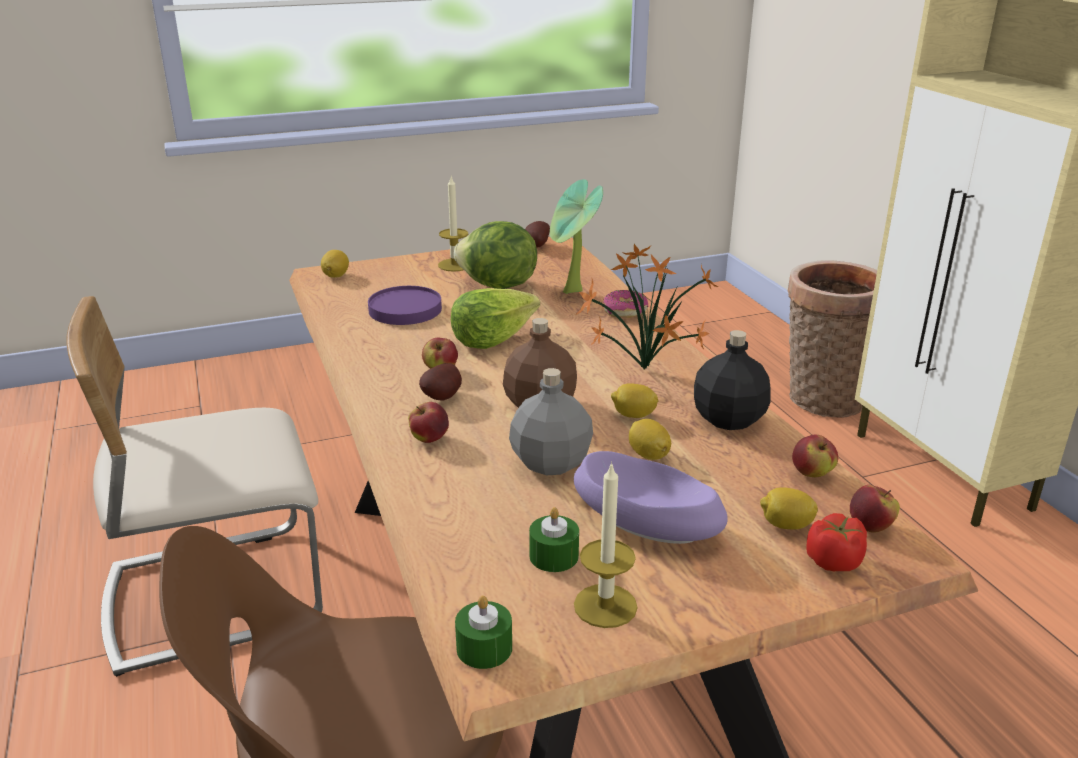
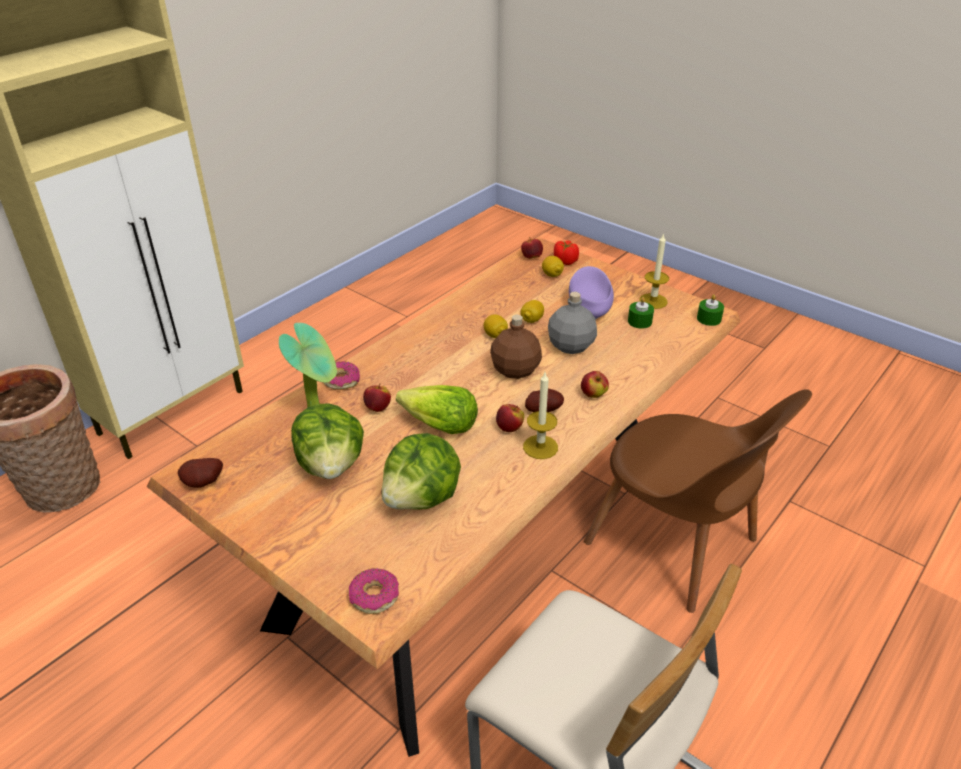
camera: 120 degrees left, 10 degrees up
lemon [321,250,349,278] -> donut [349,568,399,614]
purple plate [368,286,442,325] -> lettuce [382,433,461,510]
candle [438,177,468,272] -> candle moved to [523,373,558,459]
potted plant [576,244,718,369] -> none
black bottle [694,330,771,430] -> none
apple [792,435,838,477] -> apple moved to [363,383,391,412]

